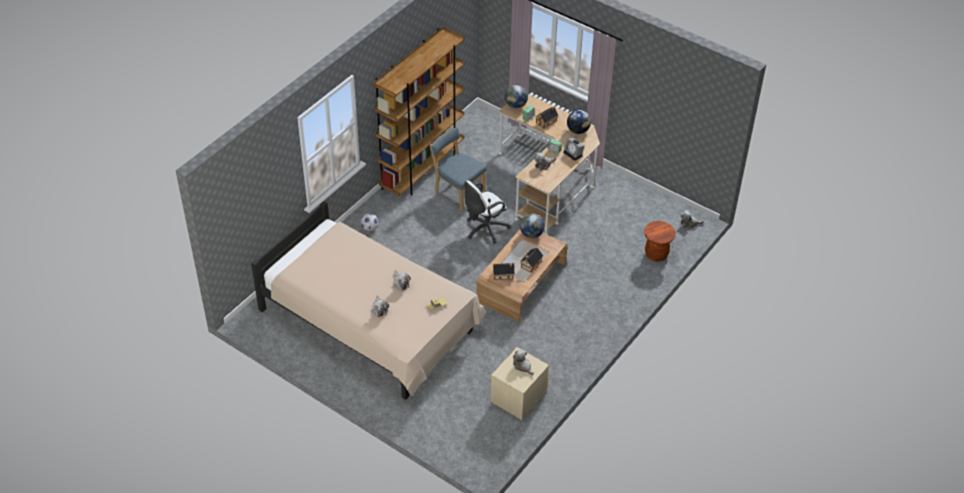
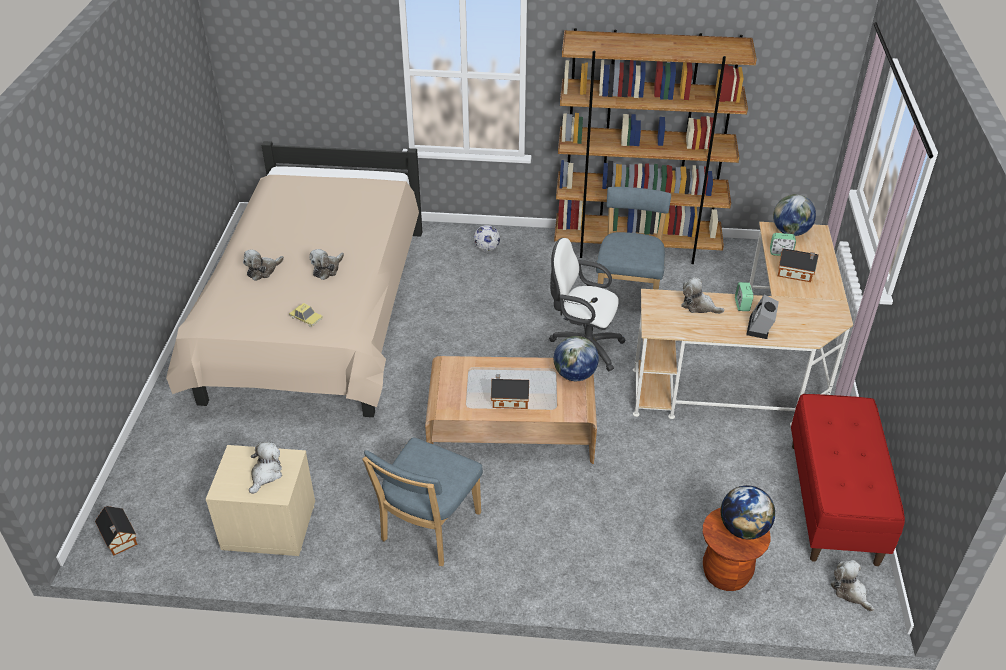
camera: 60 degrees right, 5 degrees down
toy house [493,263,515,280] -> toy house moved to [95,506,137,556]
globe [567,110,591,134] -> globe moved to [721,485,775,539]
none -> blue chair [362,438,483,566]
none -> red bench [791,394,905,566]

